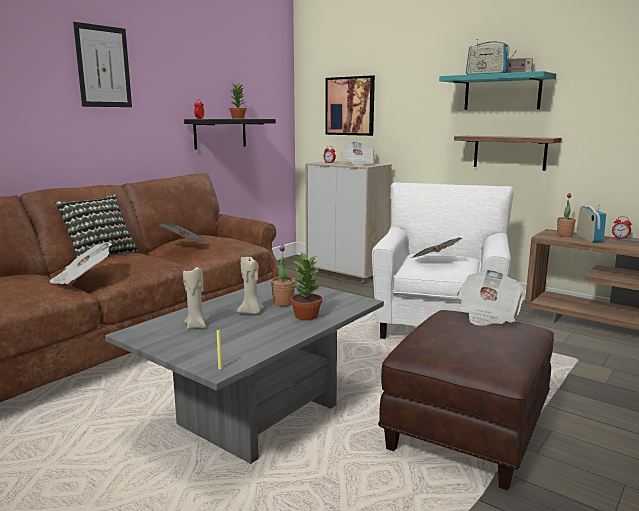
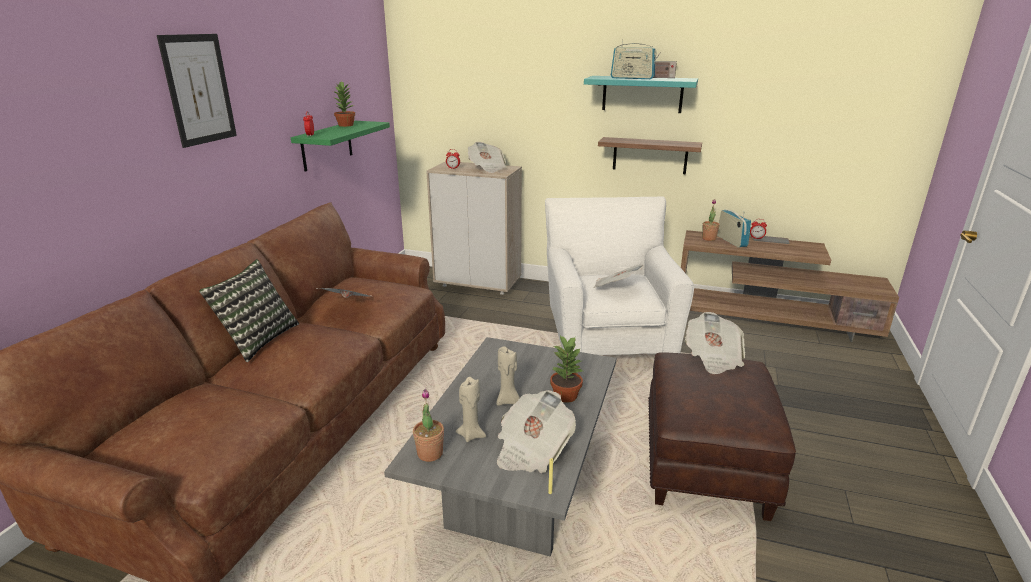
camera: 20 degrees left, 10 degrees up
newspaper [50,242,112,285] -> newspaper moved to [497,390,576,473]
black shelf [184,119,276,150] -> green shelf [291,121,390,172]
potted plant [271,244,295,306] -> potted plant moved to [413,389,444,462]
picture [325,75,375,136] -> none

